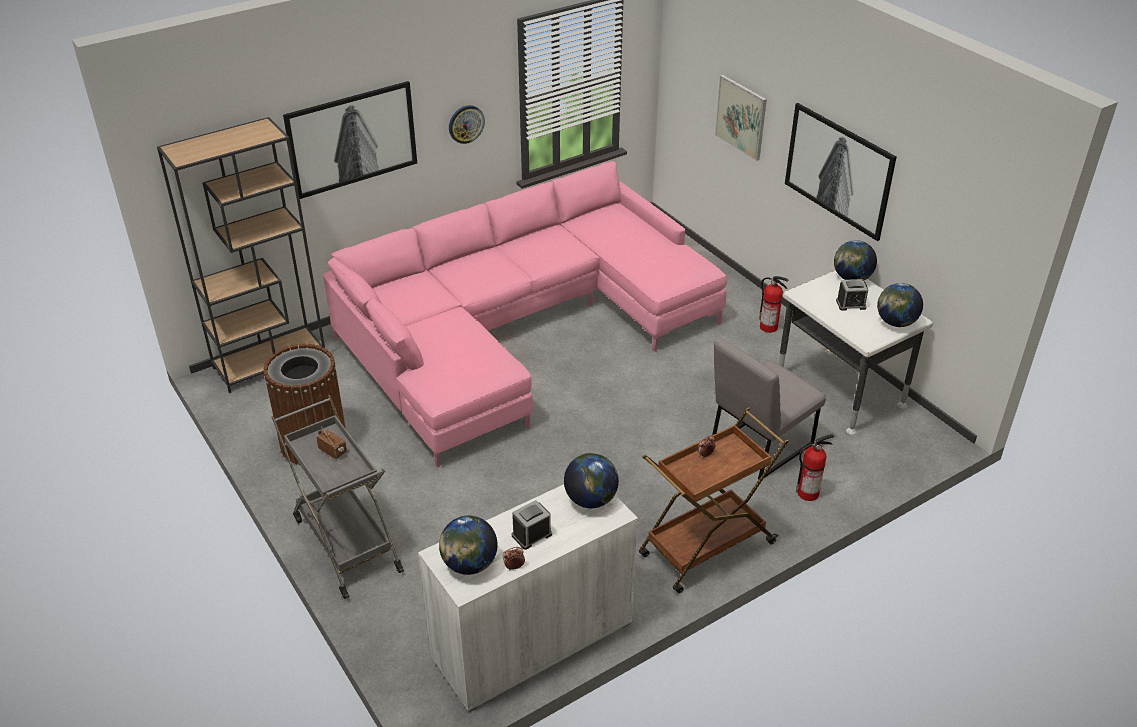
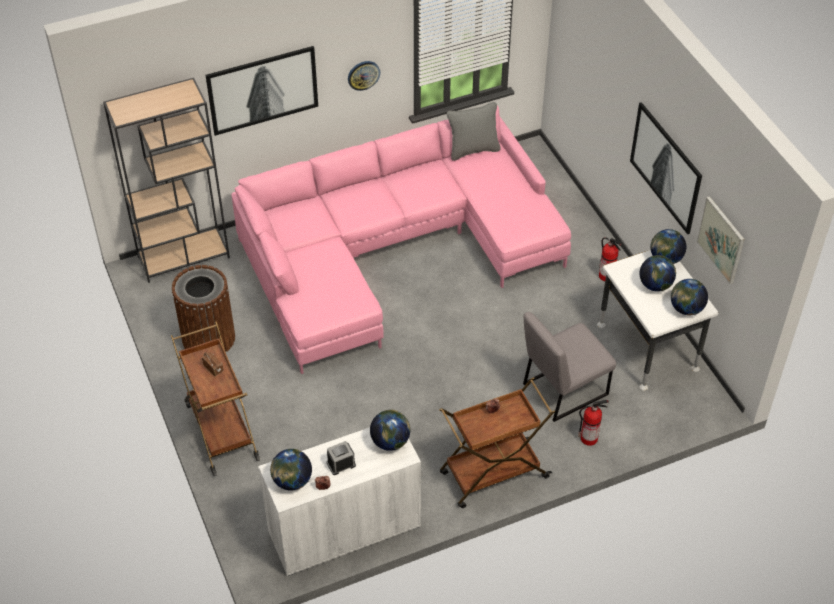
camera: 10 degrees right, 10 degrees up
grey cart [271,394,404,599] -> brown cart [171,322,260,476]
picture [715,75,767,161] -> picture moved to [697,196,744,284]
alarm clock [836,279,868,311] -> globe [640,255,676,292]
none -> grey pillow [447,102,501,161]

